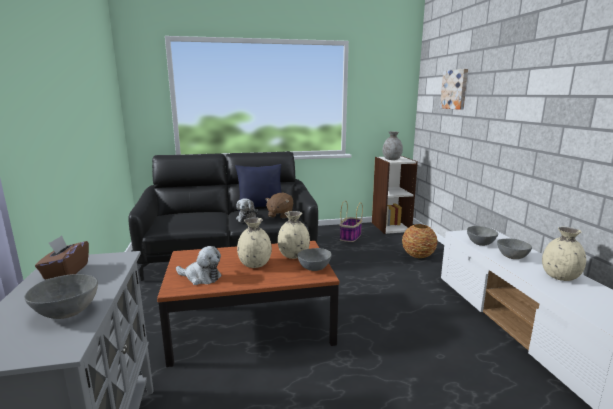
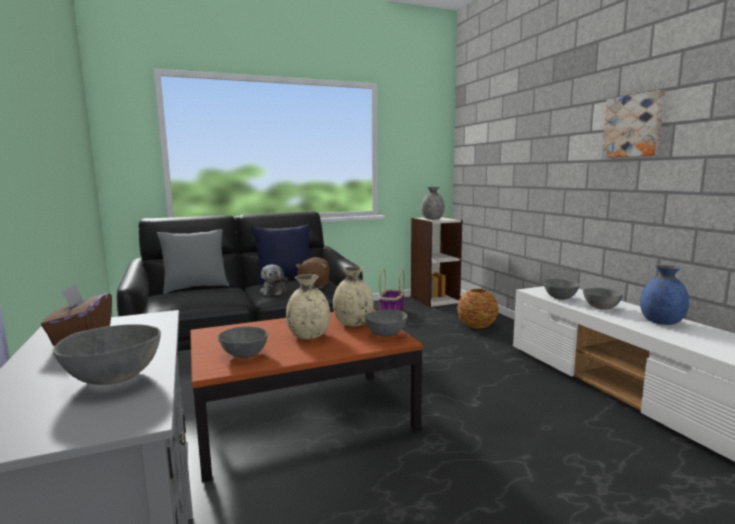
camera: 10 degrees left, 5 degrees down
plush toy [176,246,222,285] -> grey bowl [218,326,268,358]
picture [440,69,468,110] -> picture moved to [602,90,665,158]
beige vase [542,227,586,281] -> blue vase [640,265,689,325]
none -> grey pillow [157,229,229,294]

